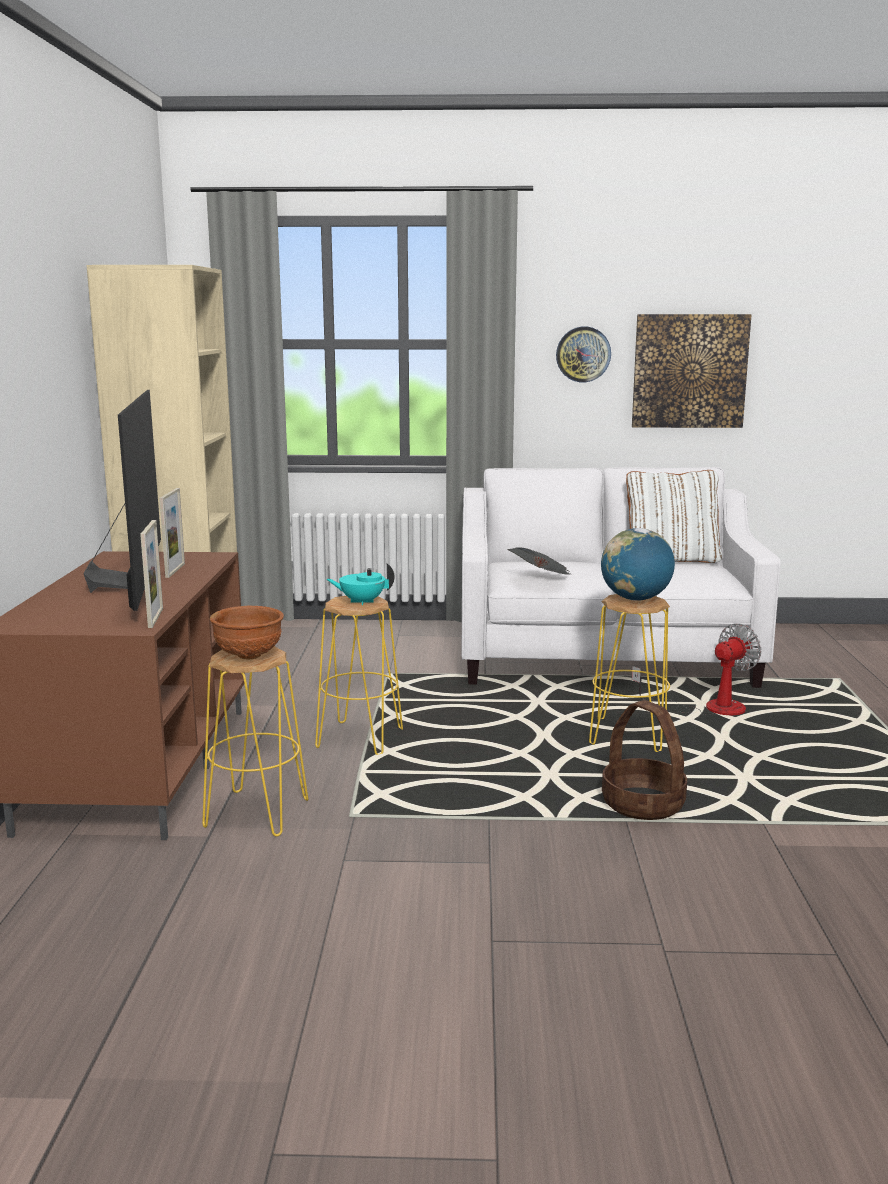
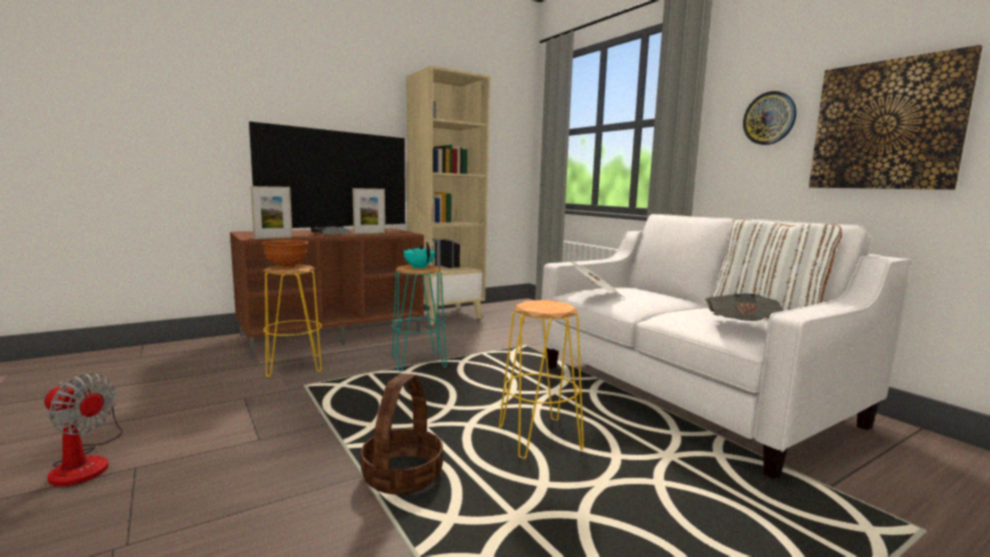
camera: 55 degrees right, 5 degrees down
yellow stool [315,596,403,755] -> turquoise stool [392,265,447,372]
globe [601,528,675,601] -> none
fan [632,623,762,715] -> fan moved to [44,373,123,486]
none -> newspaper [705,294,783,321]

